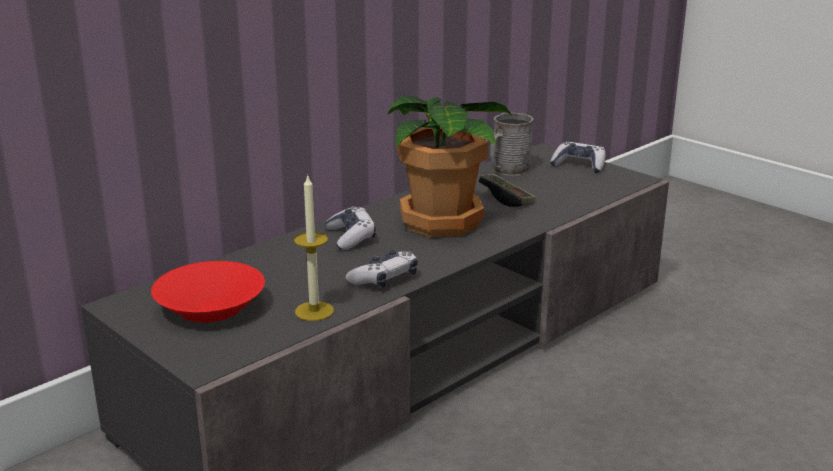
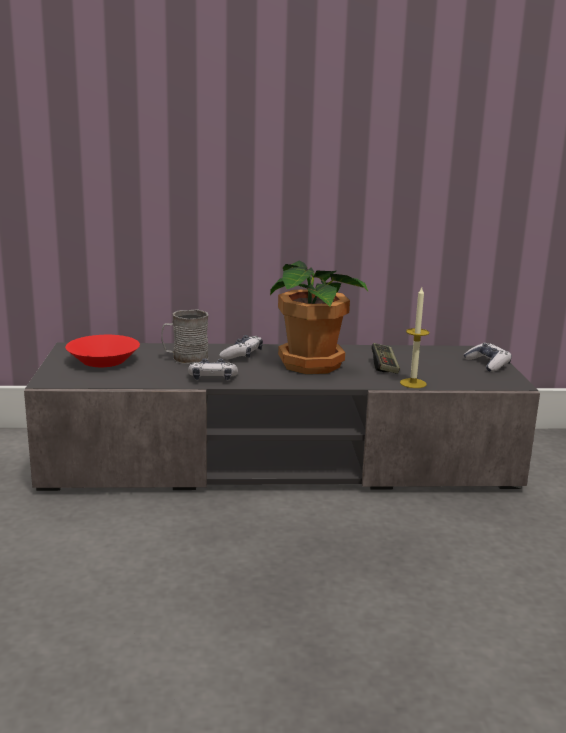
camera: 40 degrees right, 5 degrees down
candle [294,174,334,321] -> candle moved to [400,287,429,388]
grey mug [490,113,533,176] -> grey mug moved to [161,309,209,364]

